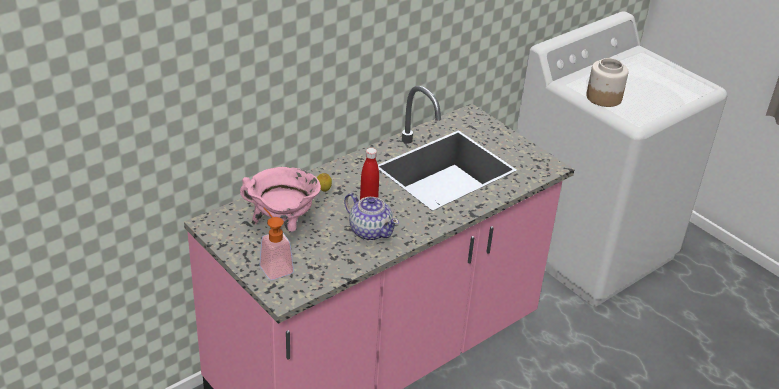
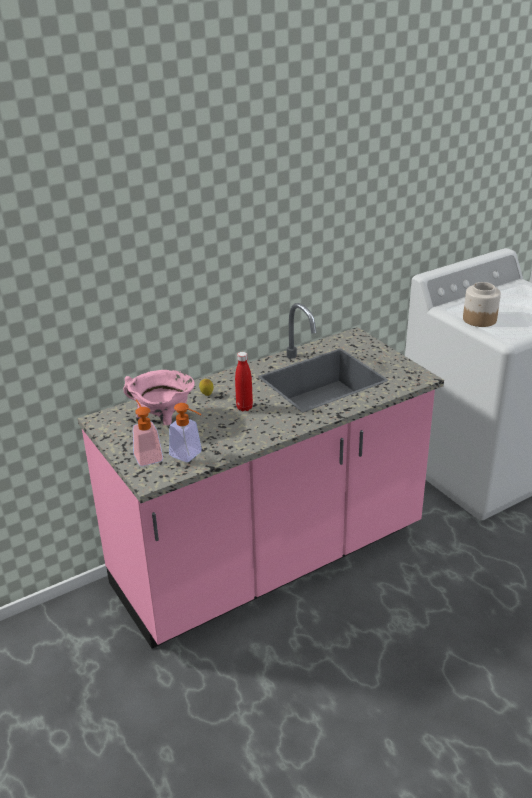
camera: 10 degrees right, 5 degrees down
teapot [344,193,399,241] -> none
none -> soap dispenser [169,403,202,462]

